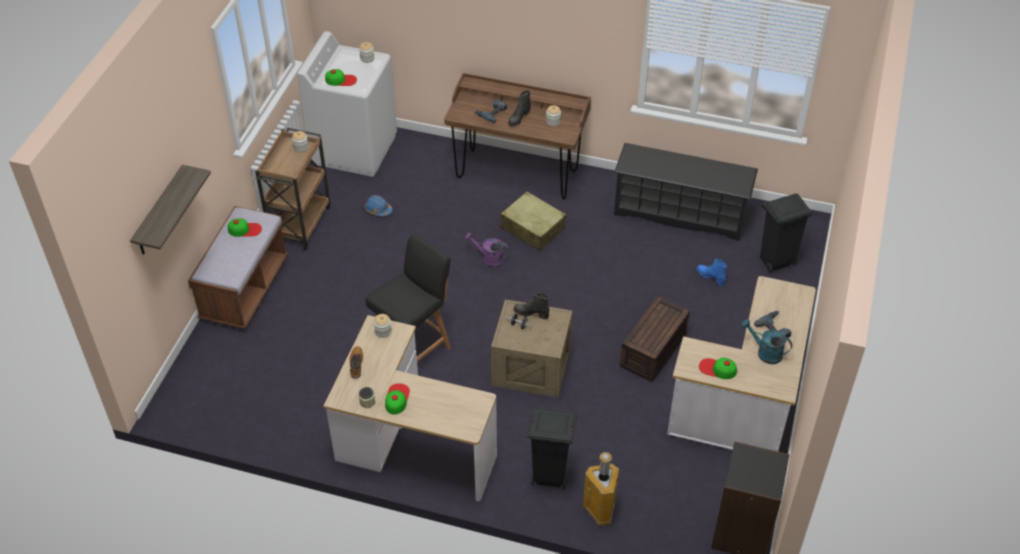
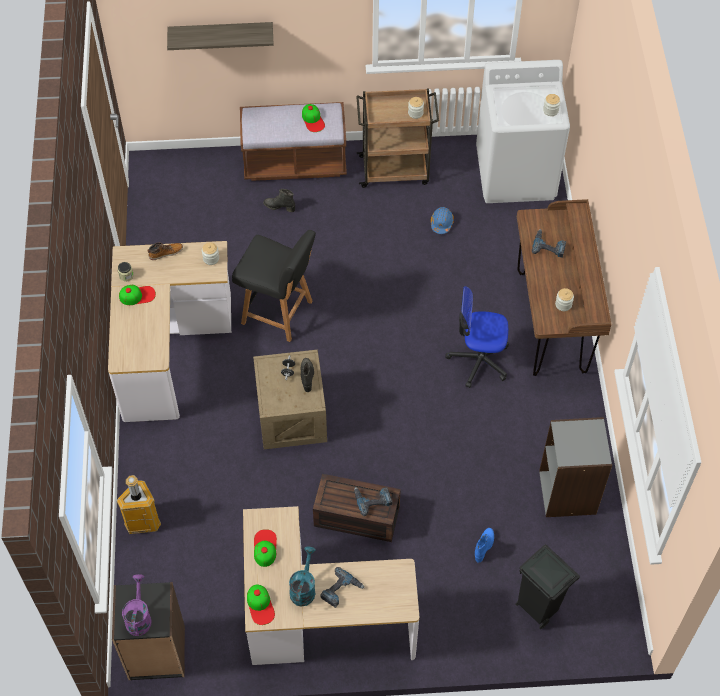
camera: 70 degrees right, 10 degrees up
cap [325,69,357,86] -> cap moved to [247,584,275,625]
purple watering can [465,232,509,268] -> purple watering can moved to [122,574,152,636]
beige suitcase [500,191,566,251] -> office chair [445,286,509,388]
black boot [508,90,531,127] -> black boot moved to [263,189,295,212]
black trash can [527,408,577,490] -> none
black shoe rack [614,143,758,241] -> grey bookcase [539,417,612,517]
none -> power drill [354,487,392,516]

